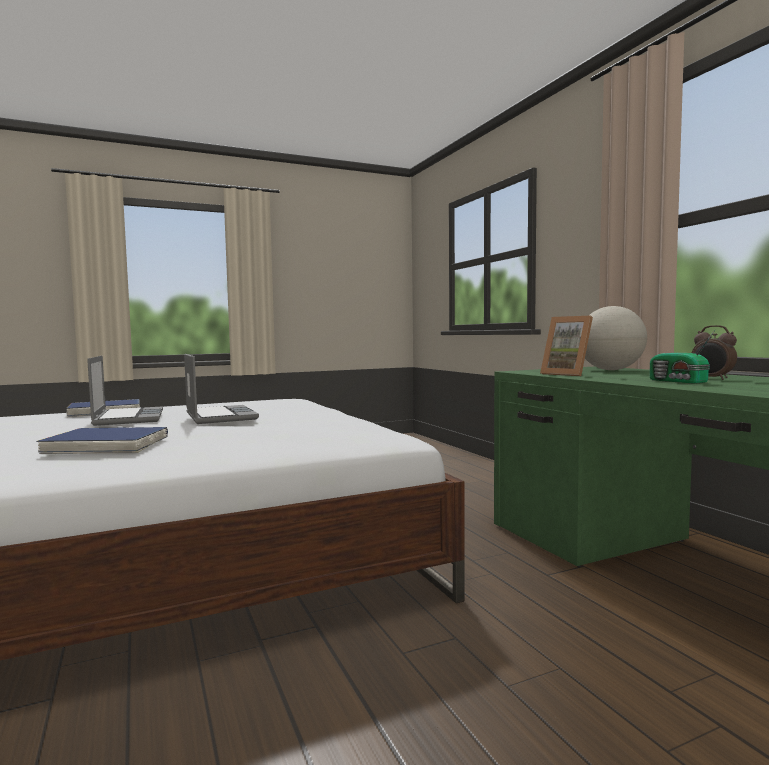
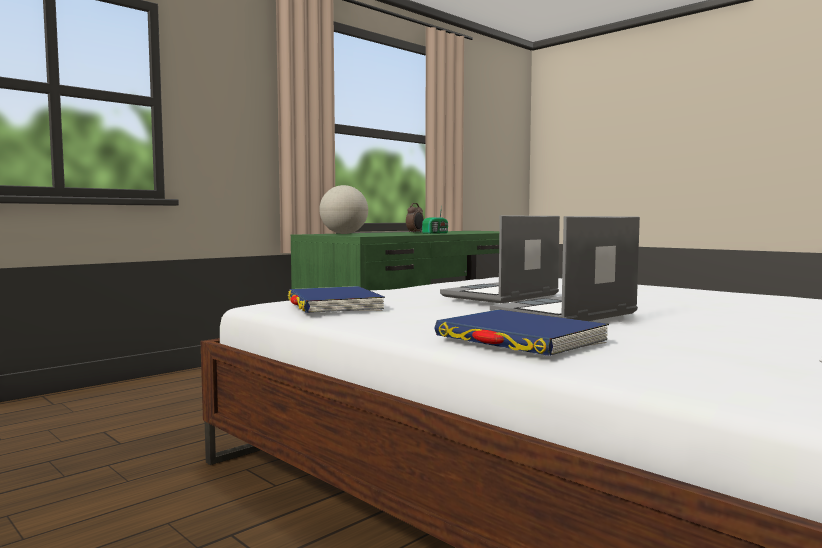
camera: 110 degrees left, 0 degrees up
blue book [36,427,168,454] -> blue book moved to [288,286,385,313]
picture frame [540,316,593,376] -> none

